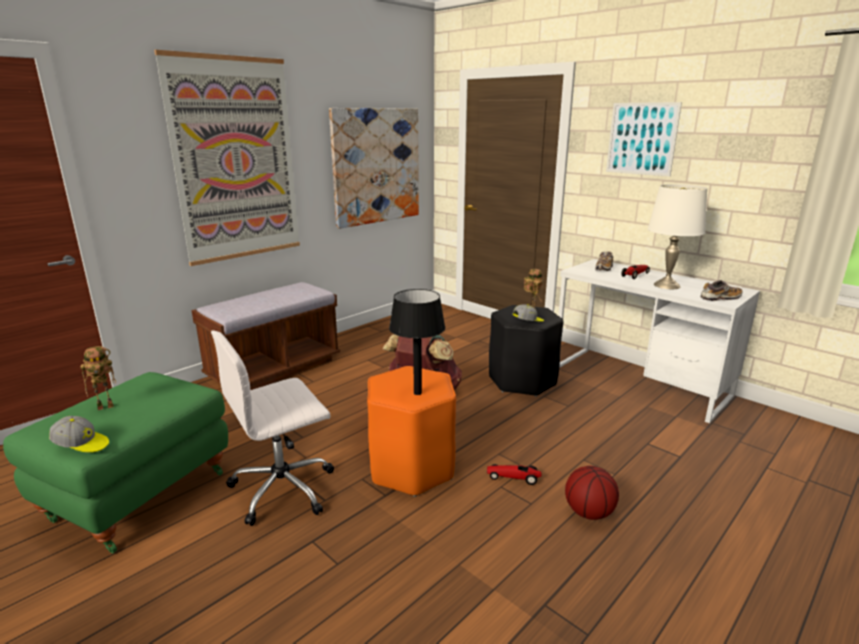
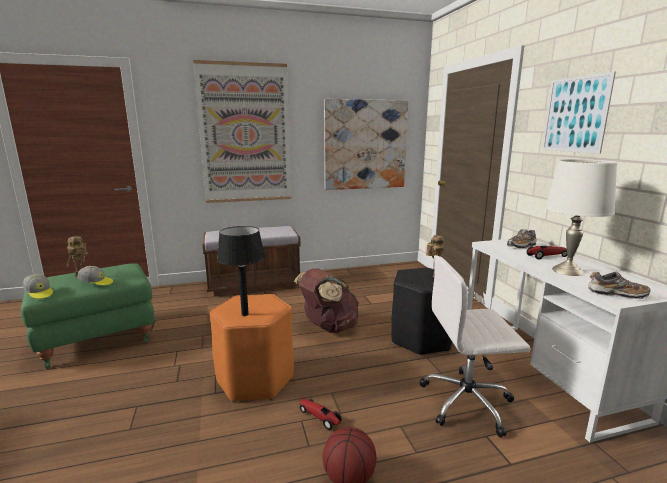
camera: 30 degrees right, 5 degrees down
white office chair [211,330,334,526] -> white office chair moved to [419,255,530,438]
cap [512,304,544,322] -> cap moved to [78,266,113,285]

